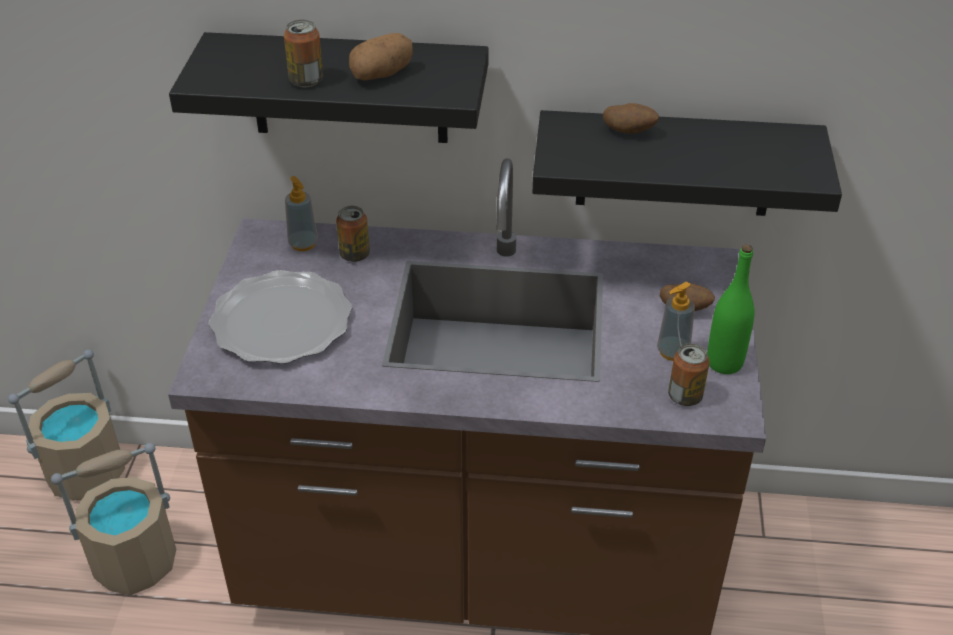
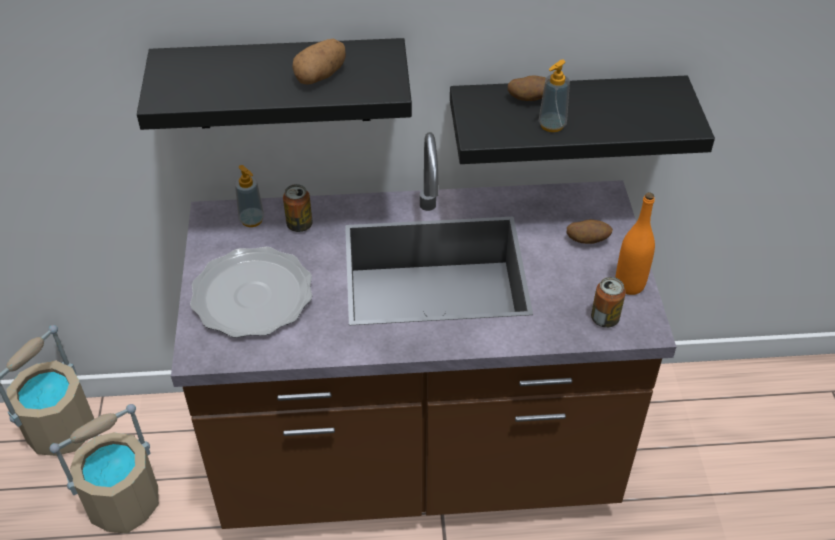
camera: 10 degrees left, 5 degrees up
can [284,20,323,87] -> none
soap dispenser [657,282,695,361] -> soap dispenser moved to [538,60,570,132]
green bottle [707,244,755,374] -> orange bottle [615,192,655,295]

